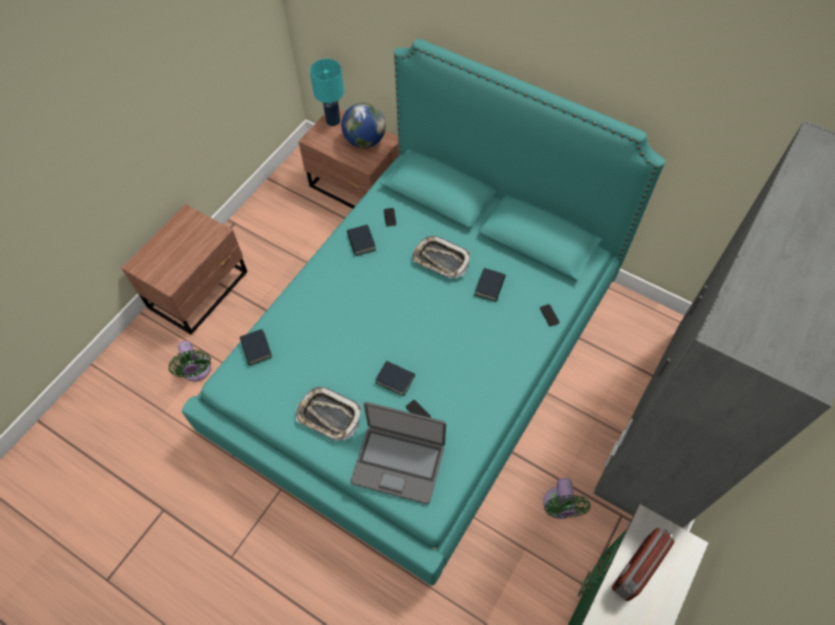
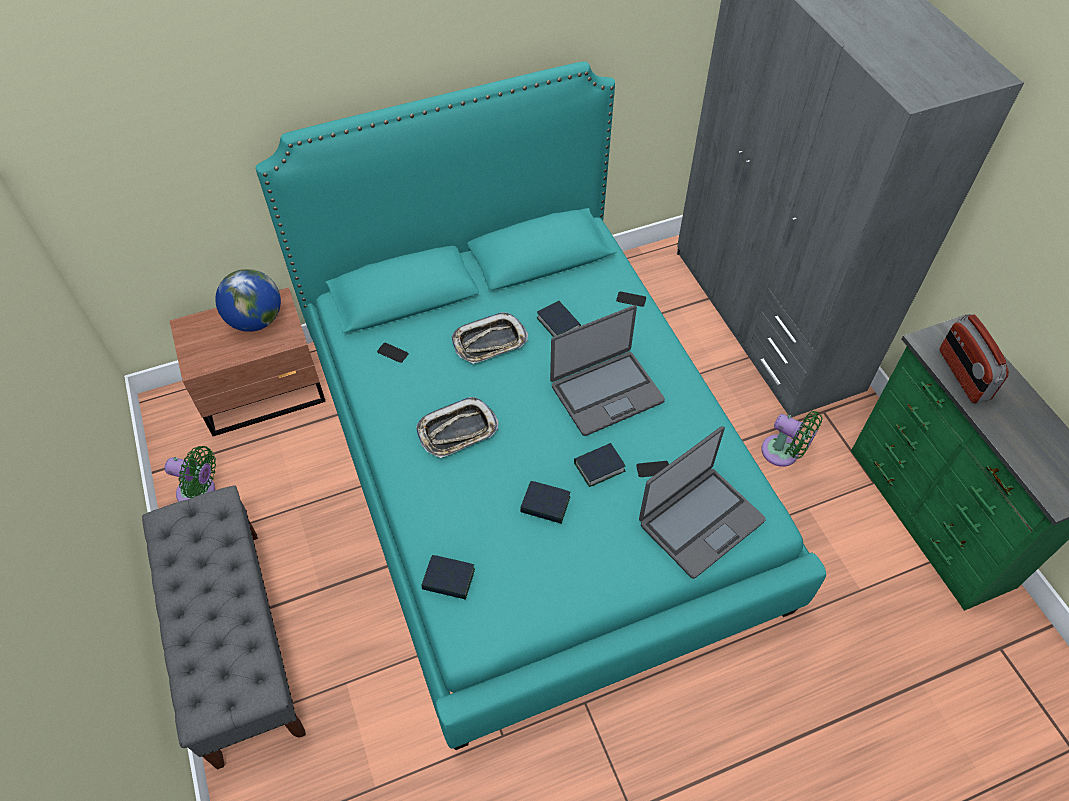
camera: 55 degrees left, 5 degrees down
brown nightstand [122,204,247,335] -> grey bench [142,485,306,770]
green fan [168,341,211,382] -> green fan moved to [165,446,216,502]
tray [296,387,362,441] -> tray moved to [416,397,499,458]
turquoise table lamp [310,59,344,126] -> none
book [347,225,376,256] -> book moved to [520,481,570,524]
none -> laptop [550,305,665,436]

